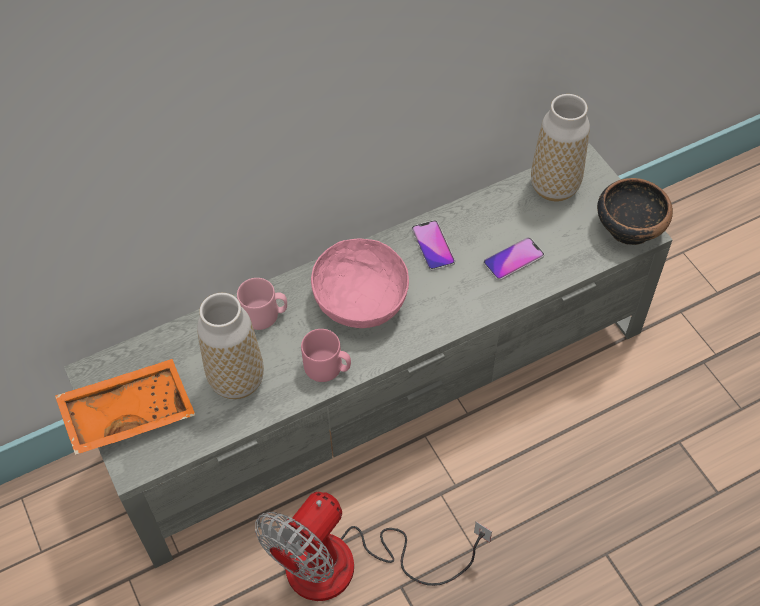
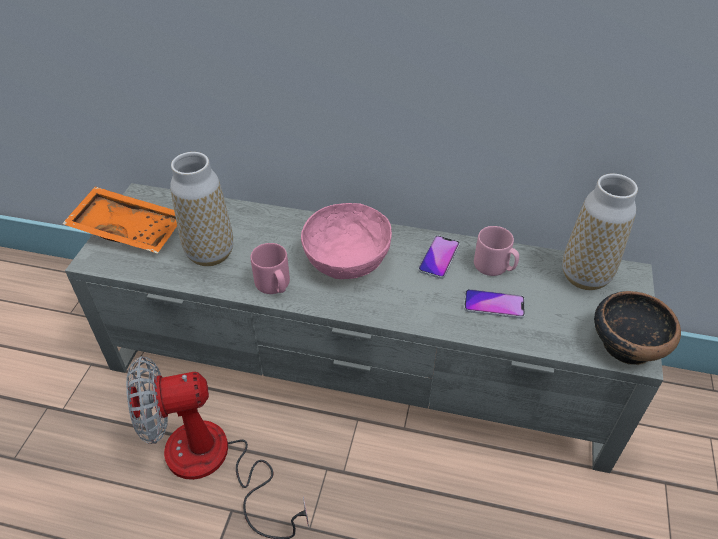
camera: 40 degrees right, 10 degrees down
pink mug [237,278,287,330] -> pink mug moved to [474,226,519,276]

